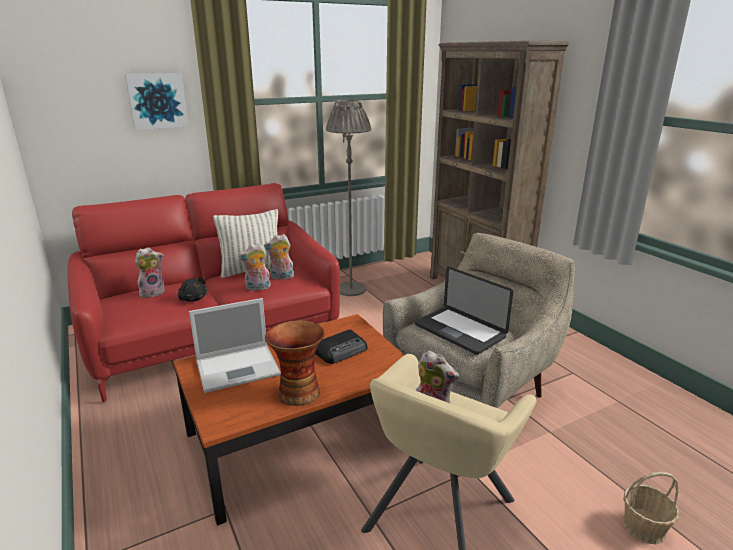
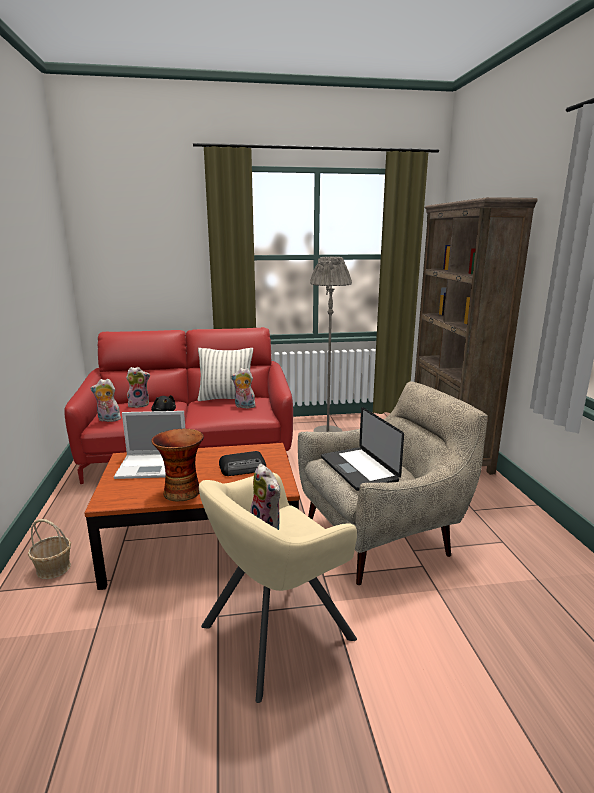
camera: 20 degrees right, 5 degrees down
picture [125,73,189,130] -> none
plush toy [238,243,271,291] -> plush toy moved to [91,379,121,422]
basket [623,472,679,544] -> basket moved to [28,519,71,579]

